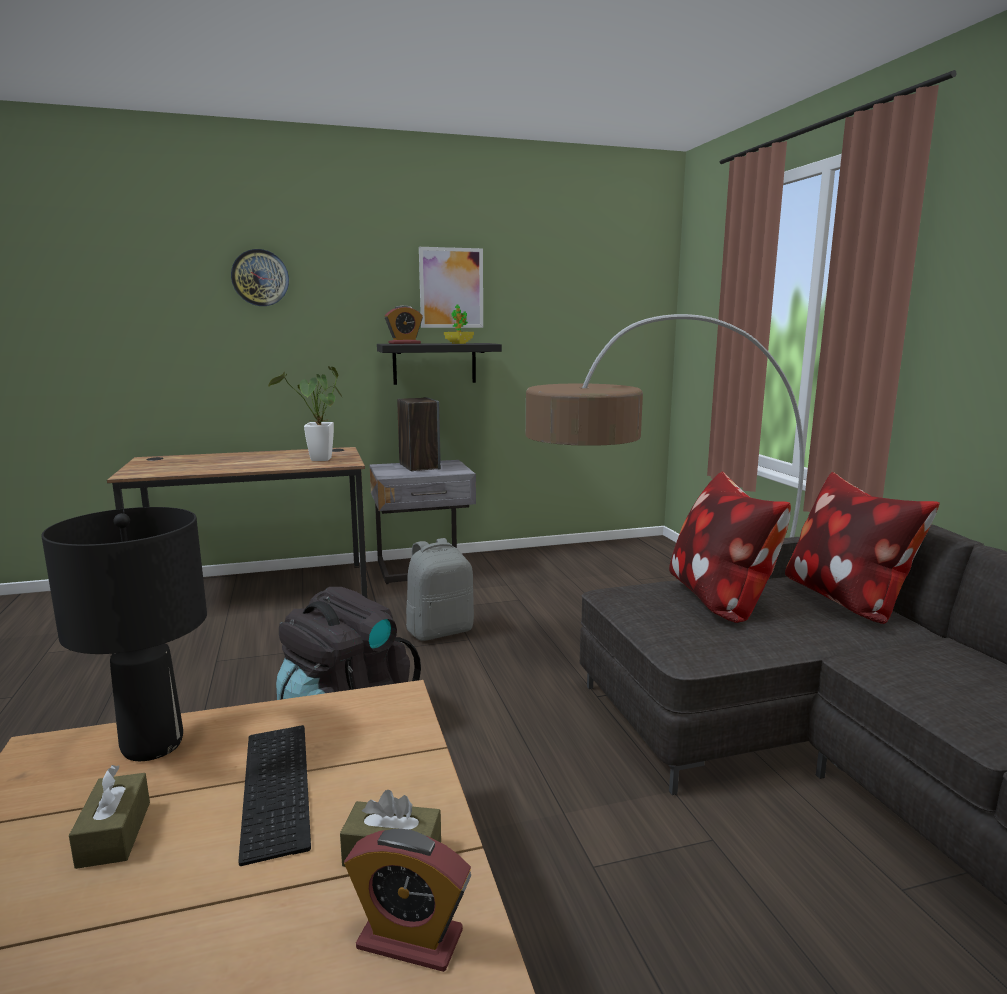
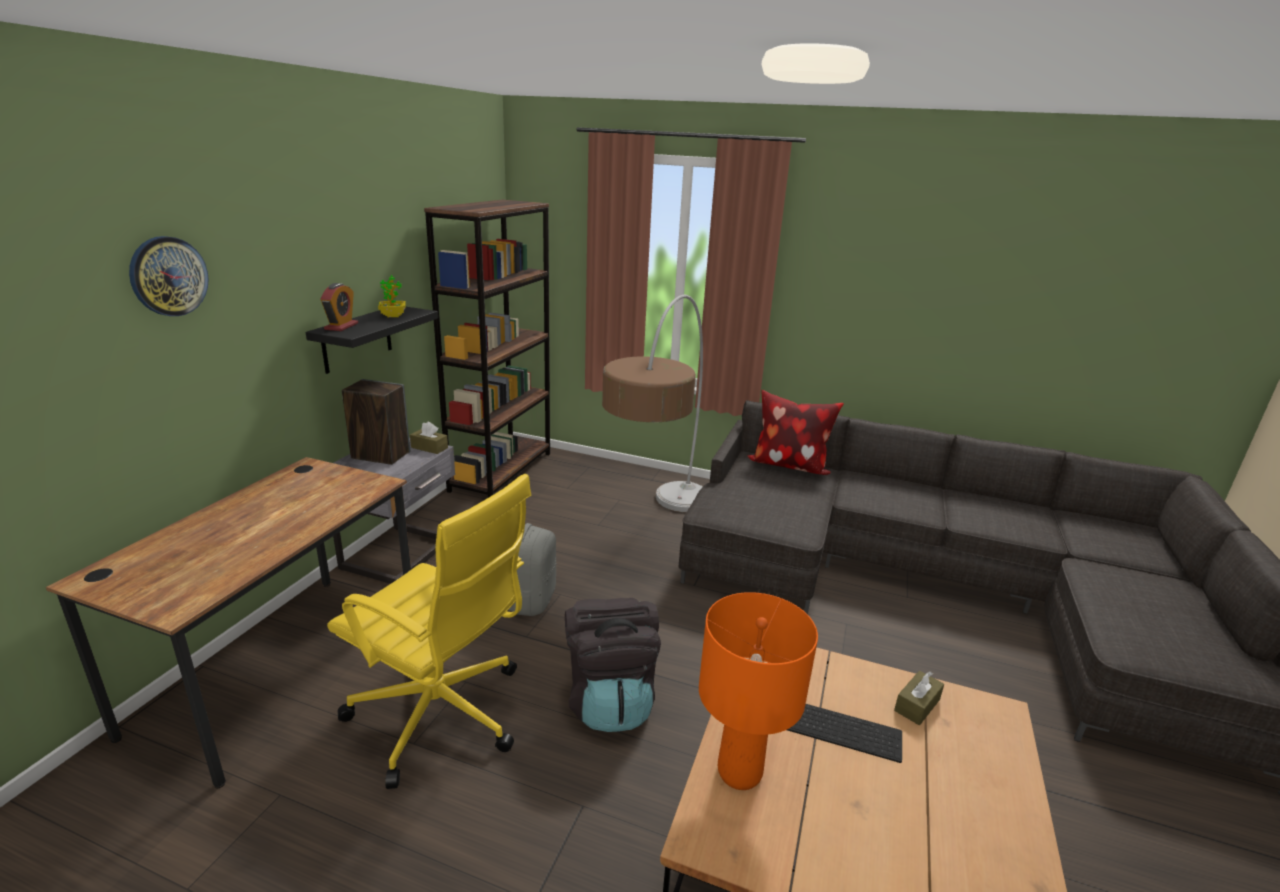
camera: 55 degrees left, 10 degrees up
black table lamp [41,507,207,761] -> orange table lamp [699,592,818,790]
brown tissue box [69,765,150,869] -> brown tissue box moved to [410,422,448,454]
potted plant [268,366,342,461] -> none
alarm clock [344,829,471,972] -> none
picture [419,247,483,328] -> none
pillow [669,472,791,623] -> none
none -> yellow office chair [327,474,531,789]
none -> brown bookcase [424,200,550,498]

